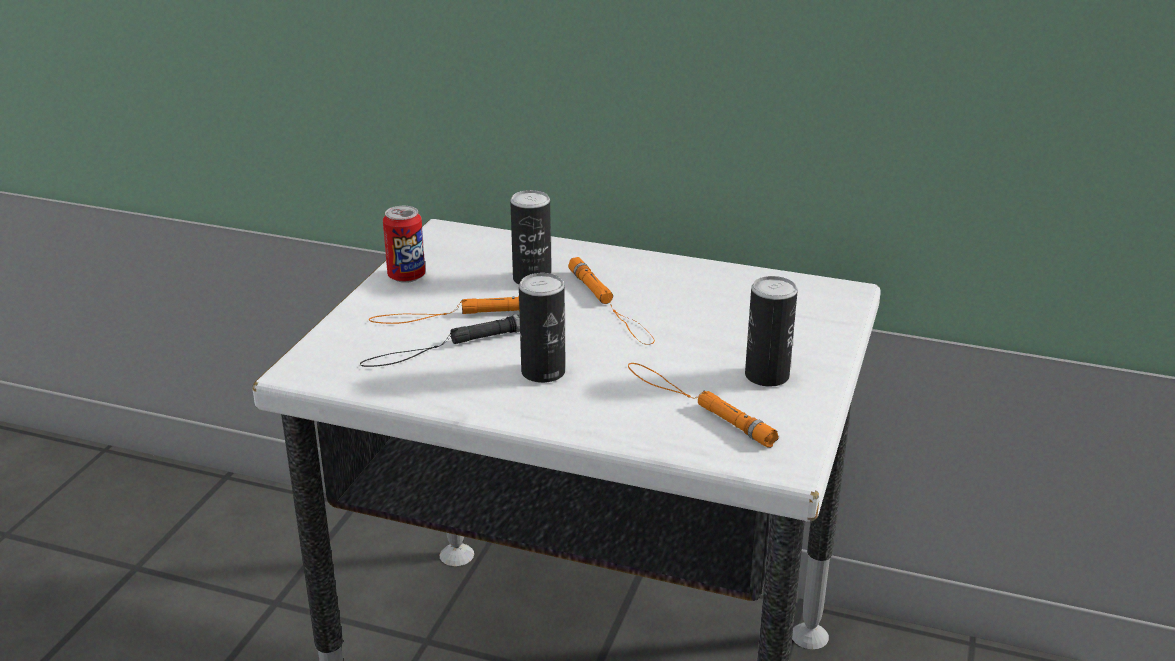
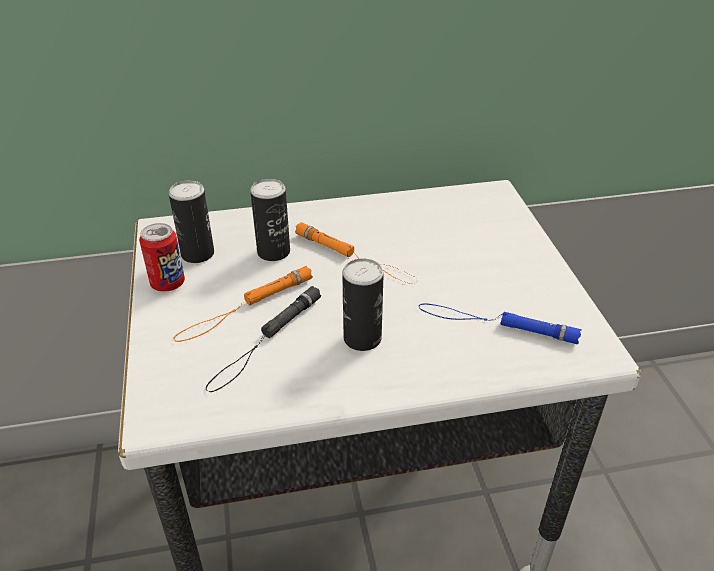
camera: 30 degrees left, 10 degrees up
orange flashlight [628,363,779,448] -> blue flashlight [419,304,582,344]
can [745,276,798,387] -> can moved to [169,180,214,263]

